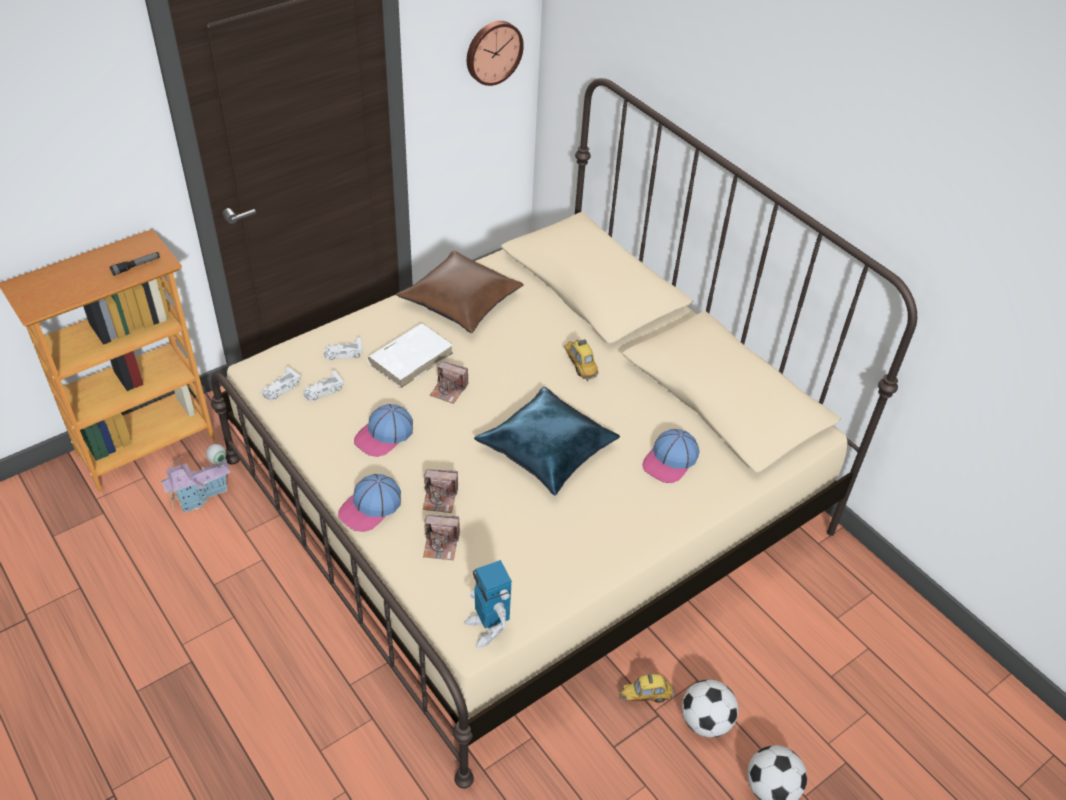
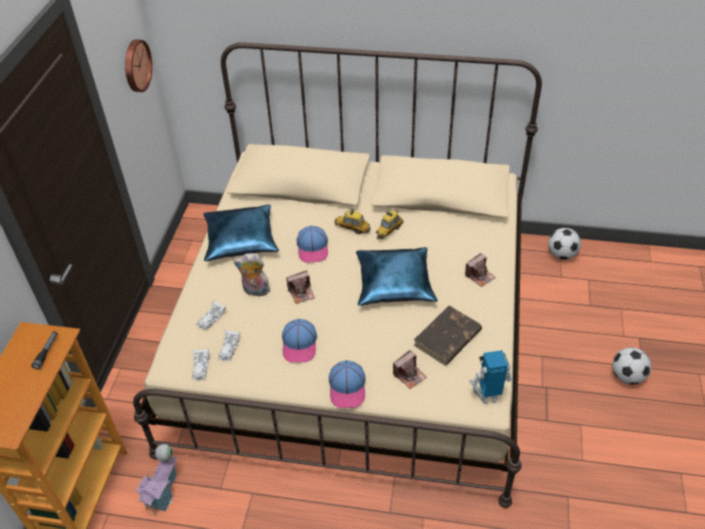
camera: 40 degrees left, 0 degrees up
white book [367,323,453,388] -> plush toy [233,253,270,296]
brown pillow [396,251,524,333] -> blue pillow [203,205,279,261]
camera [422,469,458,513] -> camera moved to [465,253,496,287]
toy robot [464,560,512,648] -> toy robot turned 150 degrees clockwise [469,350,512,404]
toy car [619,674,675,703] -> toy car moved to [376,211,404,240]
cap [642,429,699,483] -> cap moved to [297,226,328,263]
football [682,679,738,738] -> football moved to [548,228,581,259]
none -> brown book [414,305,482,365]

